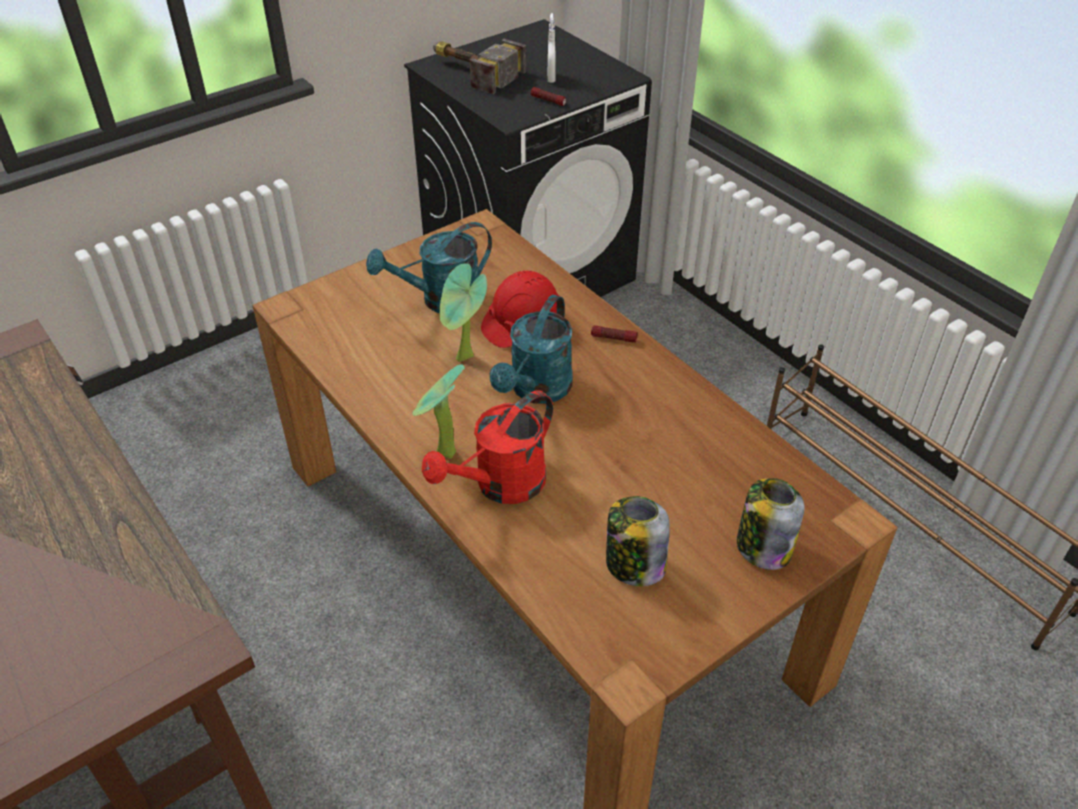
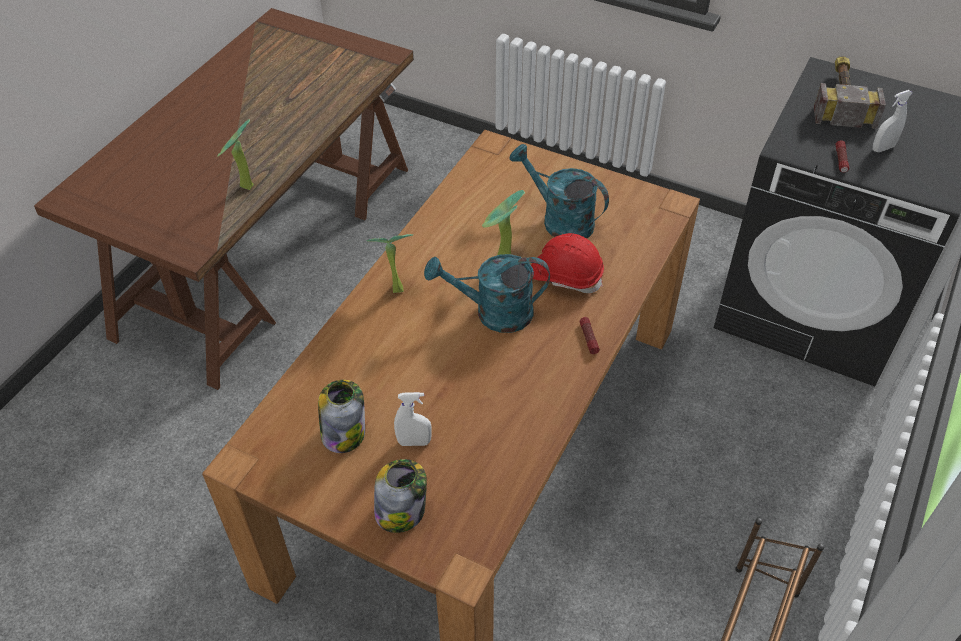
camera: 65 degrees right, 5 degrees up
red watering can [422,390,553,504] -> none
none -> potted plant [217,119,254,190]
none -> white spray bottle [394,392,432,446]

